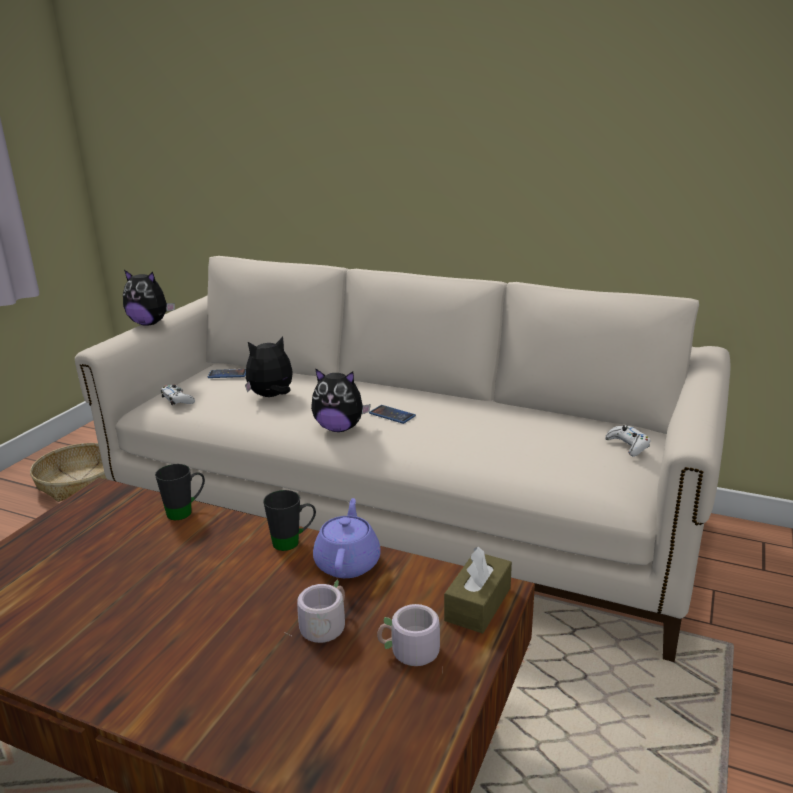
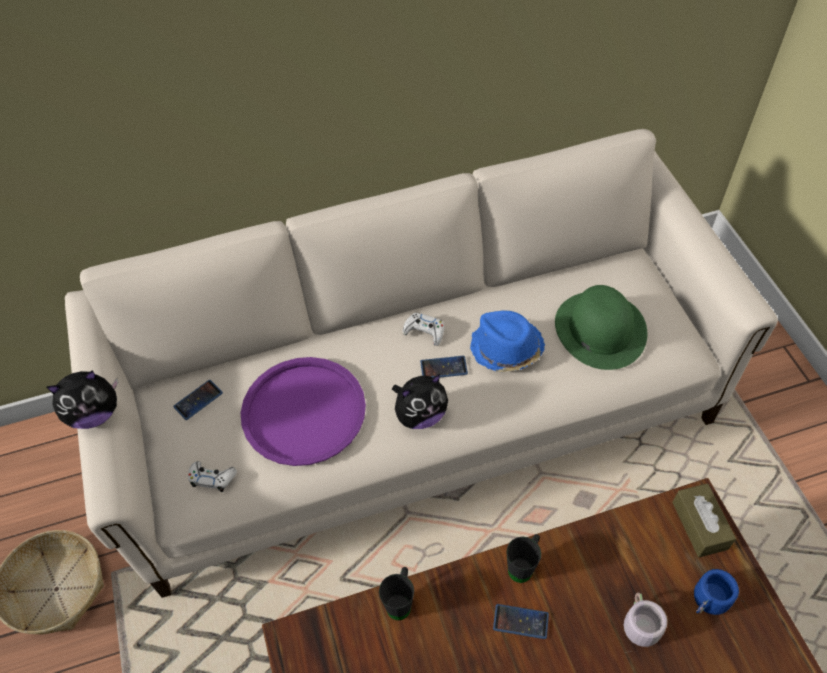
camera: 40 degrees left, 30 degrees up
plush toy [245,337,293,397] -> purple tray [241,357,366,466]
purple teapot [313,498,381,578] -> none
grey mug [377,604,443,671] -> blue mug [694,569,741,615]
white game controller [605,425,651,456] -> white game controller moved to [403,312,444,346]
none -> blue hat [470,311,545,372]
none -> phone [493,604,549,639]
none -> green hat [555,285,647,370]

